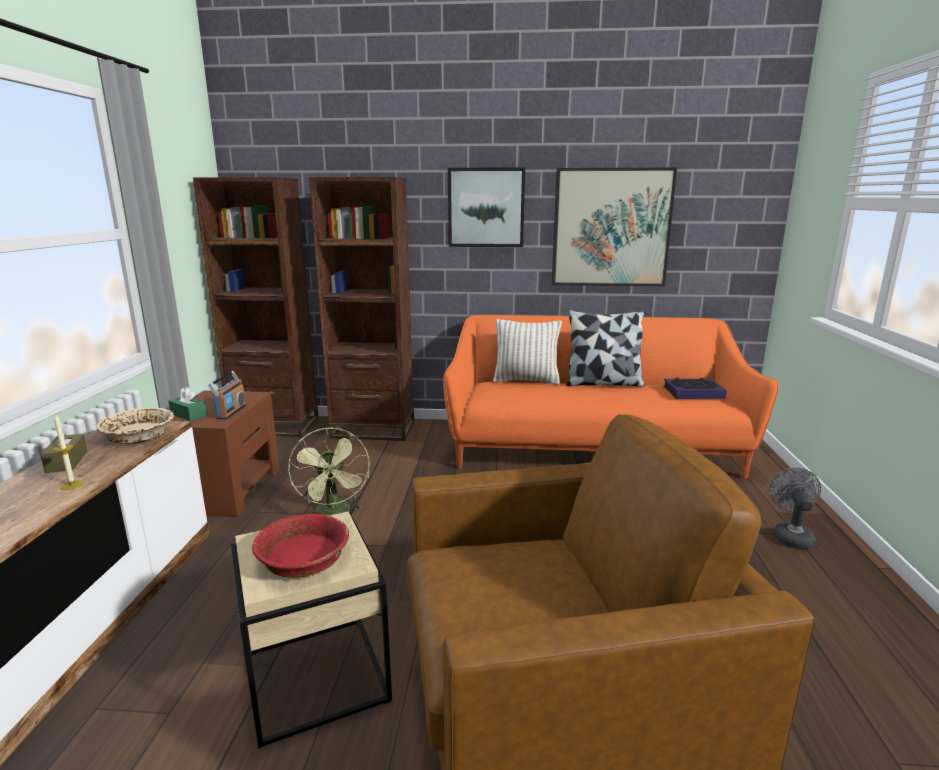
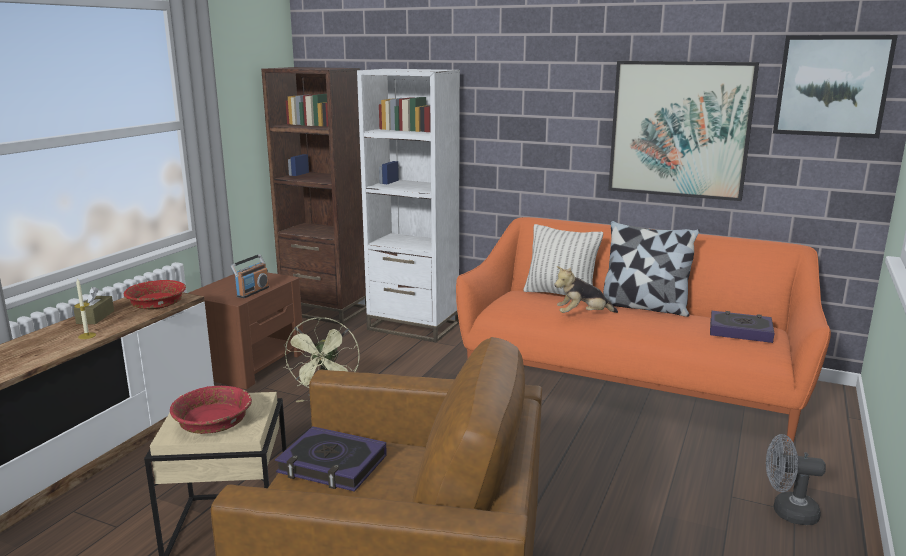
camera: 20 degrees right, 0 degrees up
beige bowl [97,407,174,444] -> red bowl [124,280,186,310]
green tissue box [169,387,207,421] -> none
brown bookcase [309,177,414,441] -> white bookcase [357,69,460,342]
picture [448,167,525,247] -> picture moved to [773,35,898,138]
grey fan [769,468,821,549] -> grey fan turned 105 degrees counterclockwise [766,434,826,525]
none -> book [275,426,387,492]
none -> plush toy [554,266,618,313]

